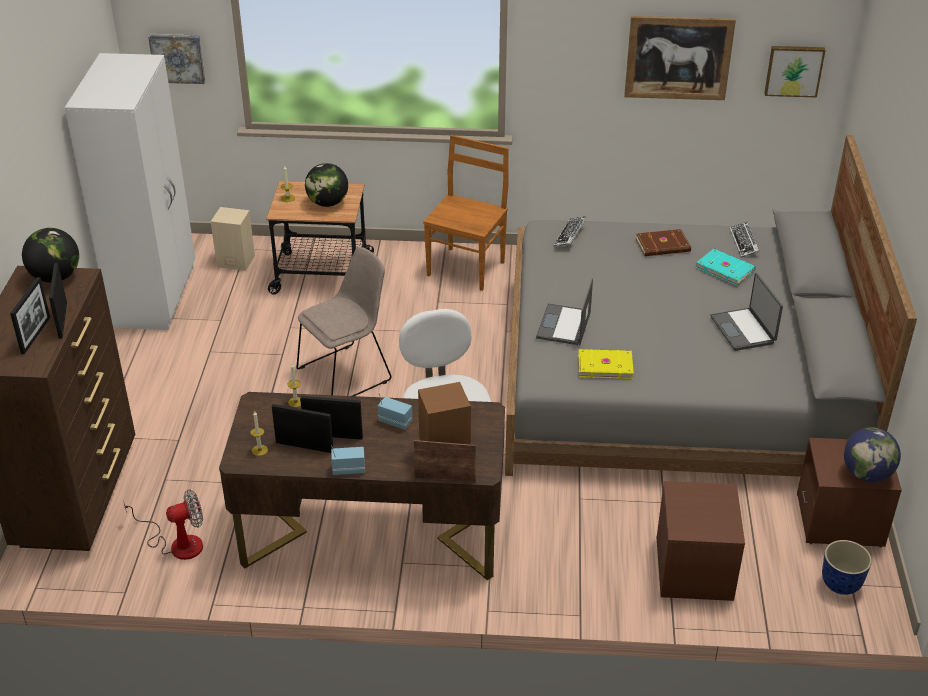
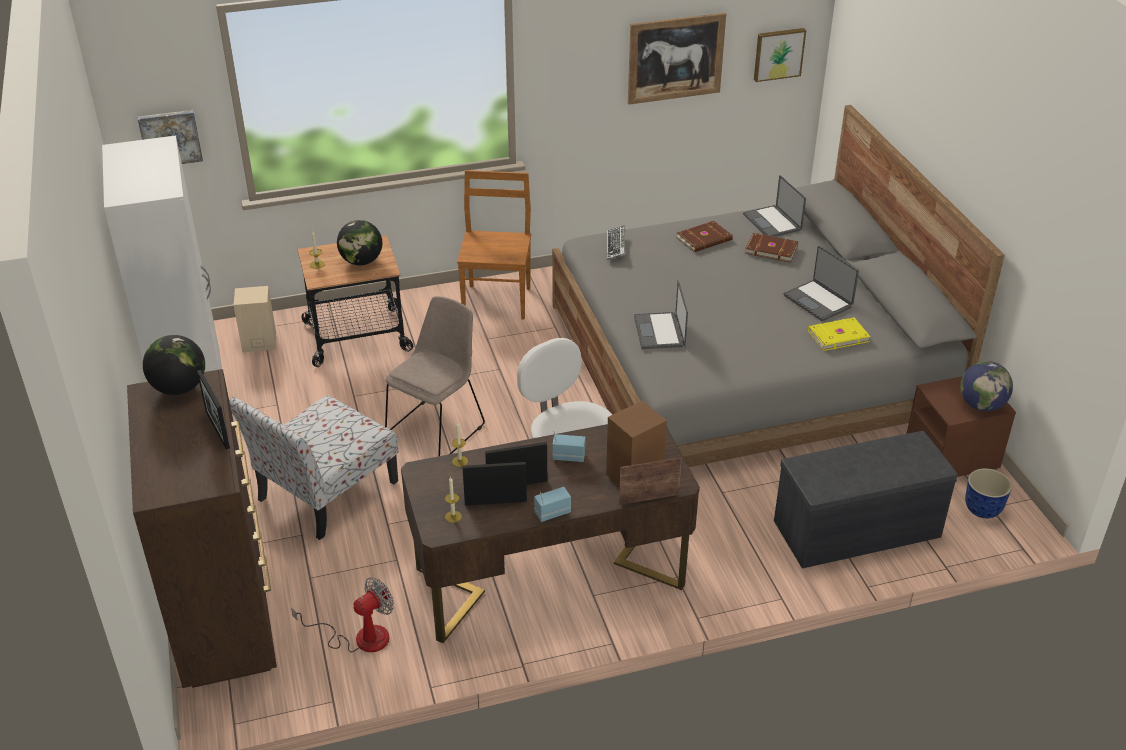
camera: 20 degrees left, 0 degrees up
picture frame [10,277,50,354] -> none
yellow book [578,349,634,379] -> yellow book moved to [808,317,871,351]
brown nightstand [657,481,745,601] -> grey bench [774,431,958,569]
turquoise book [695,249,756,286] -> brown book [745,233,798,263]
keyboard [730,222,760,258] -> laptop [743,175,806,237]
none -> chair [229,395,398,540]

